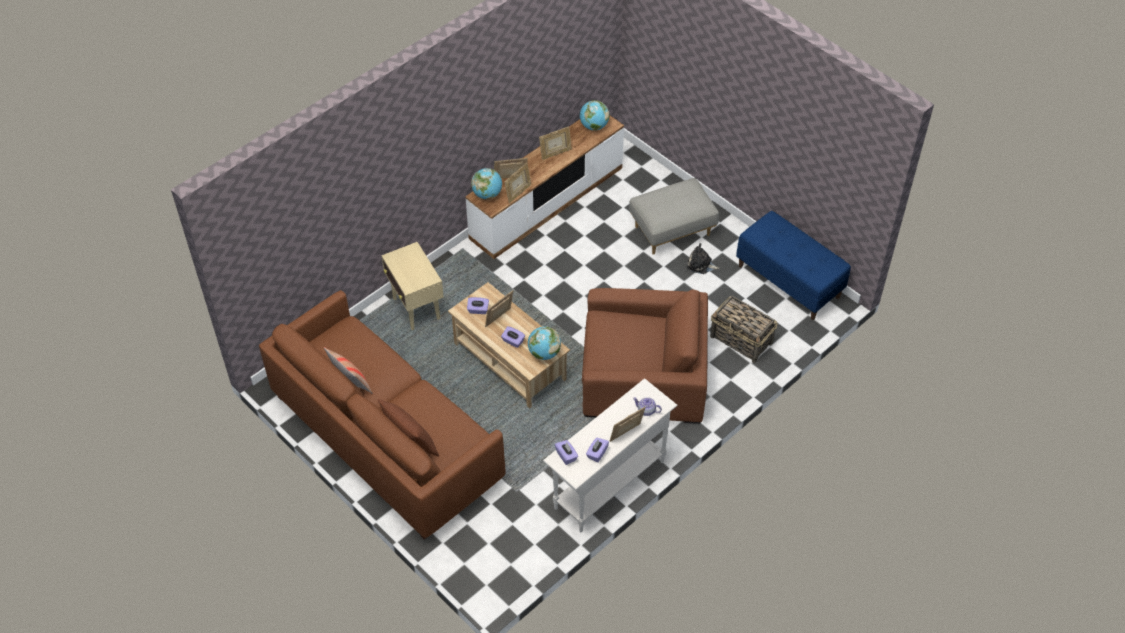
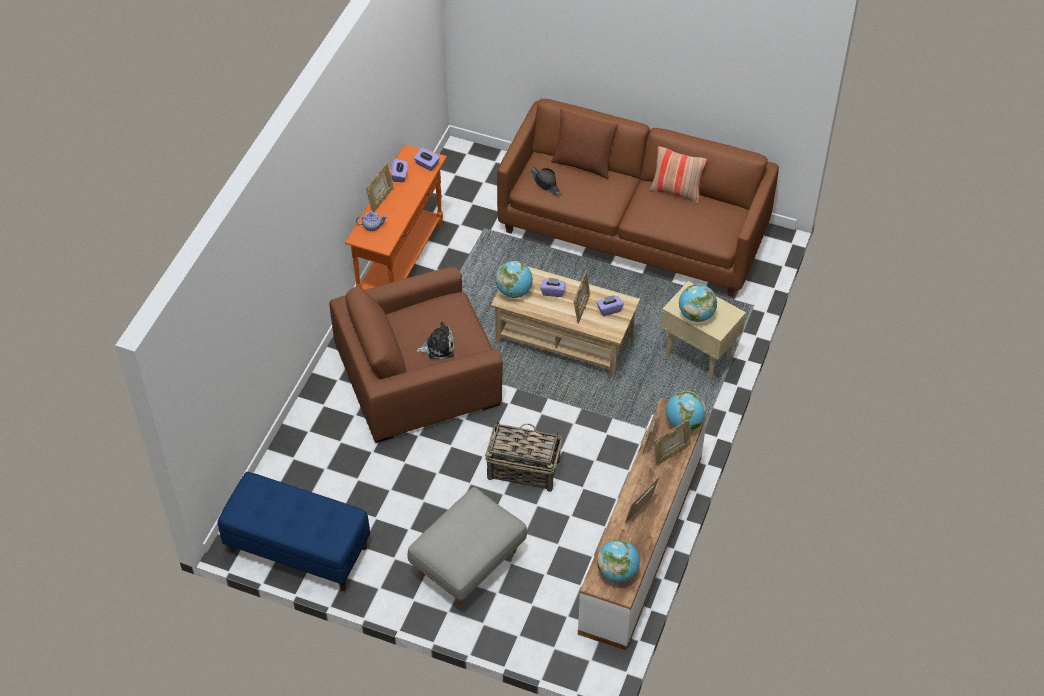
camera: 155 degrees right, 0 degrees up
white console table [543,378,677,532] -> orange console table [345,144,447,290]
plush toy [687,243,720,274] -> plush toy moved to [415,322,454,359]
basket [710,296,777,363] -> basket moved to [485,421,562,492]
none -> black hat [530,166,562,196]
none -> globe [679,284,717,322]

